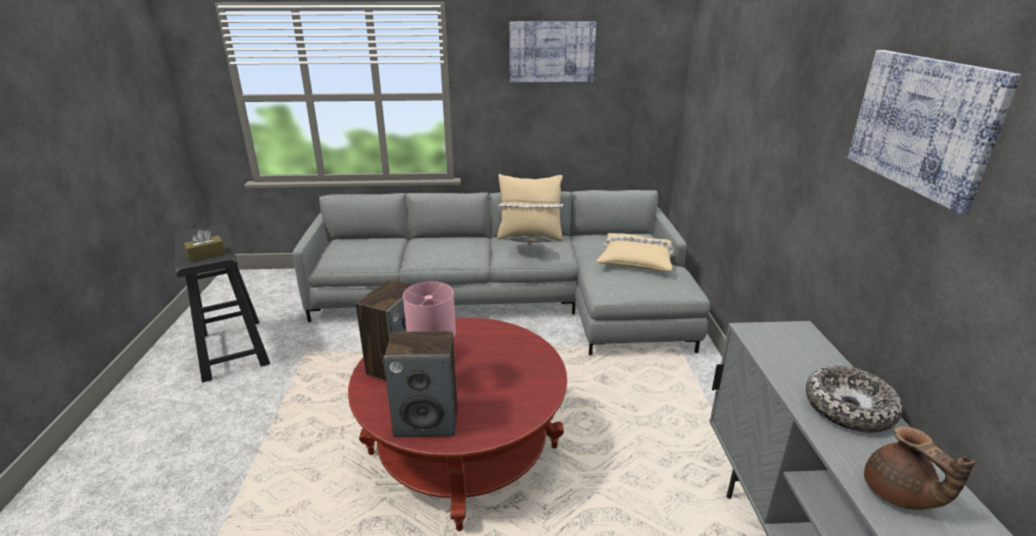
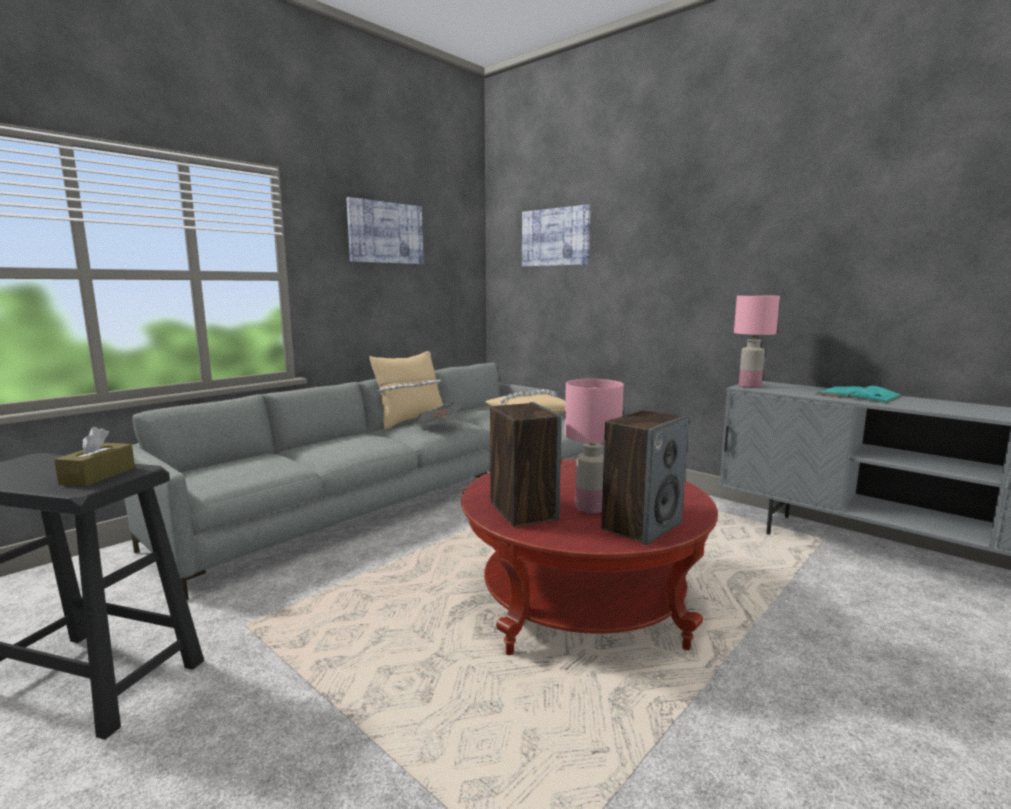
camera: 45 degrees left, 15 degrees down
bowl [806,366,903,433] -> turquoise book [816,386,903,403]
picture [848,50,1021,214] -> picture moved to [522,204,591,266]
brown teapot [864,426,975,510] -> none
none -> pink table lamp [734,295,780,388]

